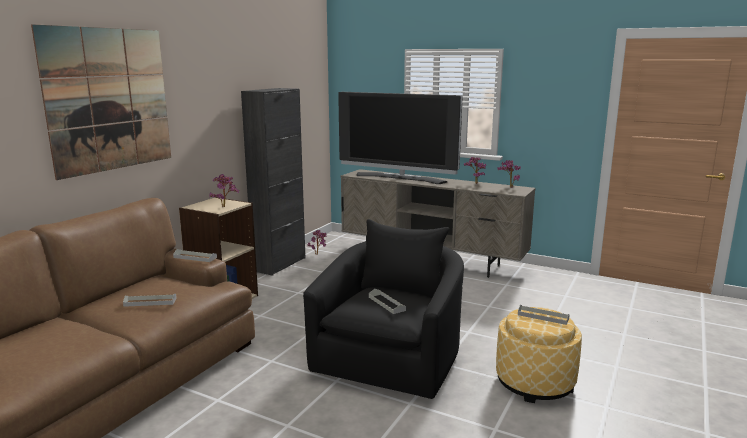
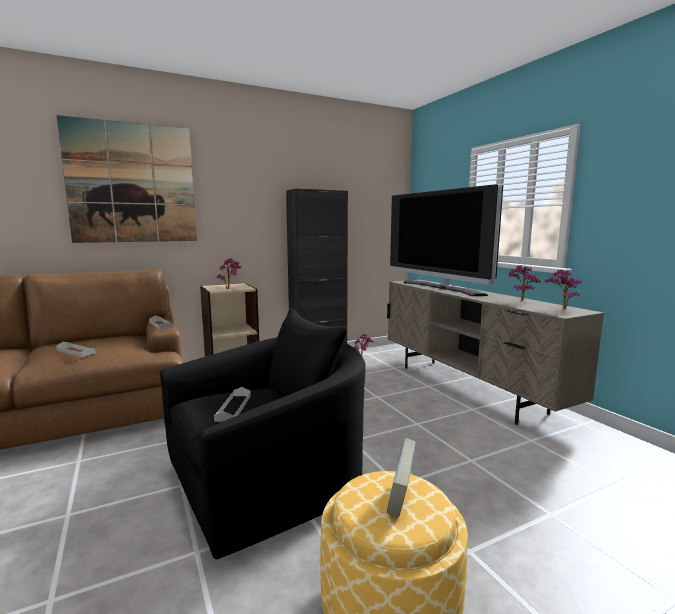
camera: 35 degrees right, 5 degrees down
grey tray [518,305,570,325] -> book [387,438,416,518]

